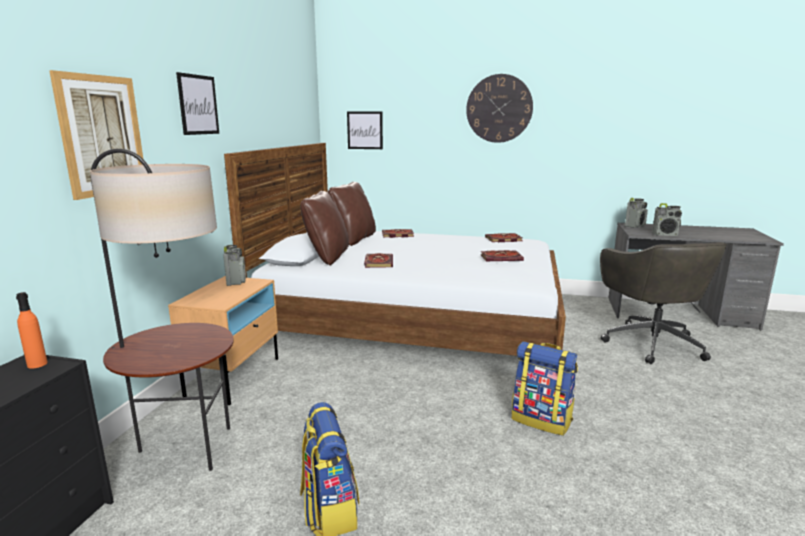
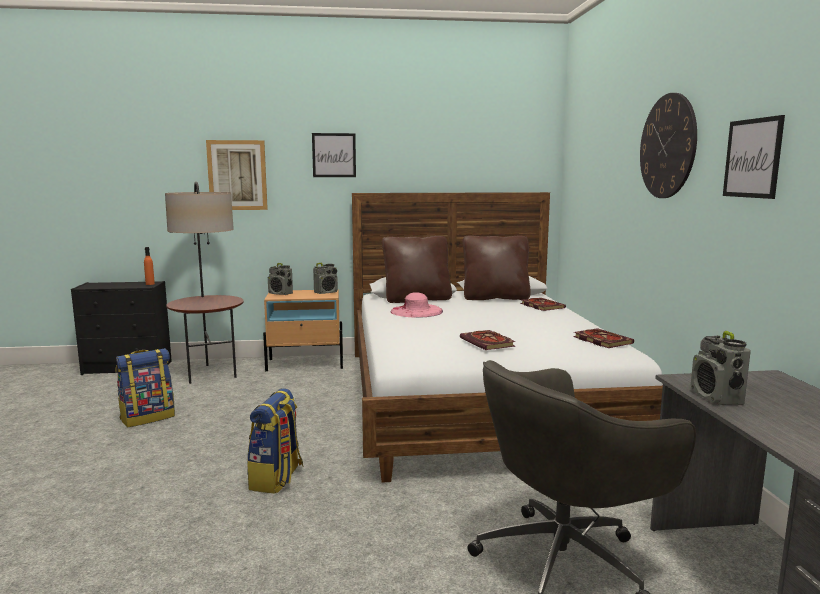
camera: 70 degrees right, 5 degrees down
picture [347,111,383,149] -> picture moved to [723,115,785,199]
book [364,253,393,268] -> pink hat [390,292,443,317]
radio [625,198,648,228] -> radio moved to [268,263,293,295]

